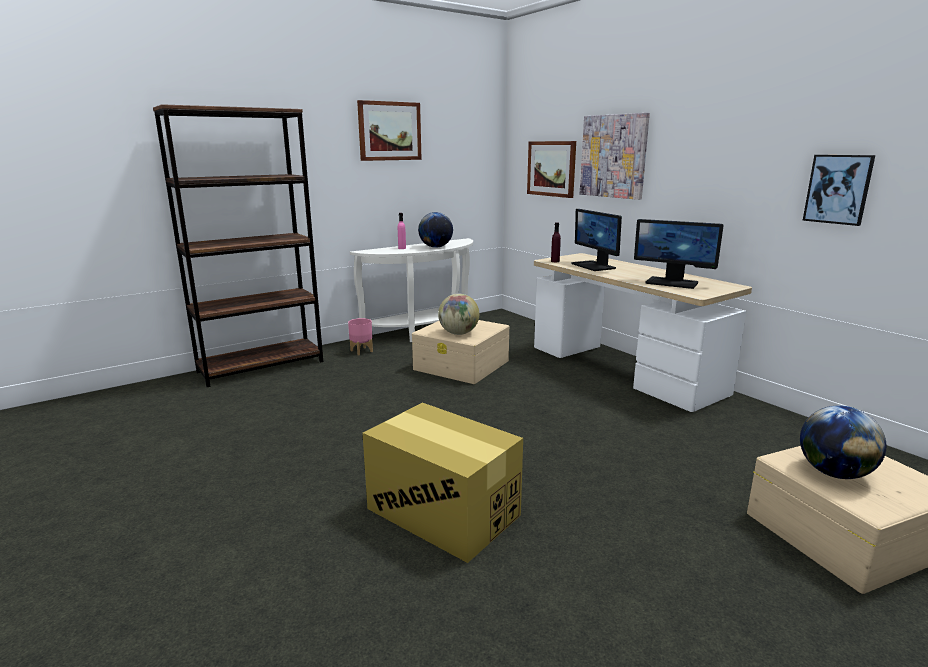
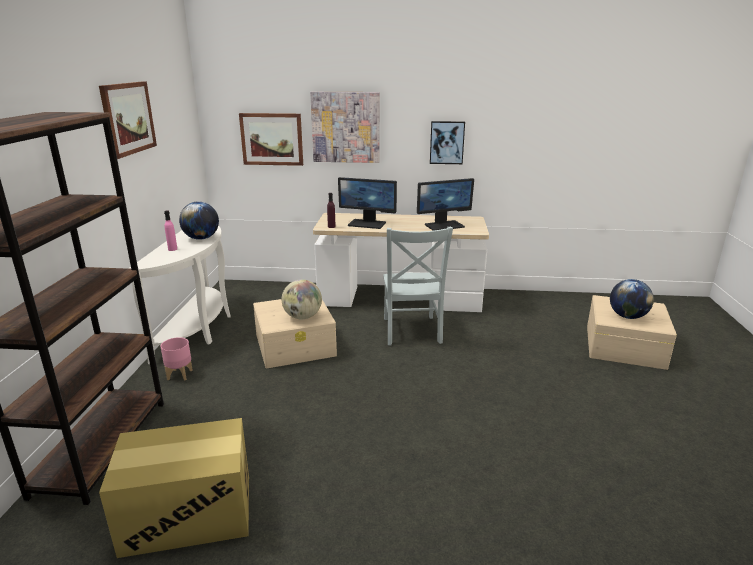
camera: 50 degrees left, 5 degrees up
cardboard box [363,403,523,563] -> cardboard box moved to [99,418,249,558]
picture [803,155,875,226] -> picture moved to [430,121,465,164]
none -> grey chair [383,227,453,345]

